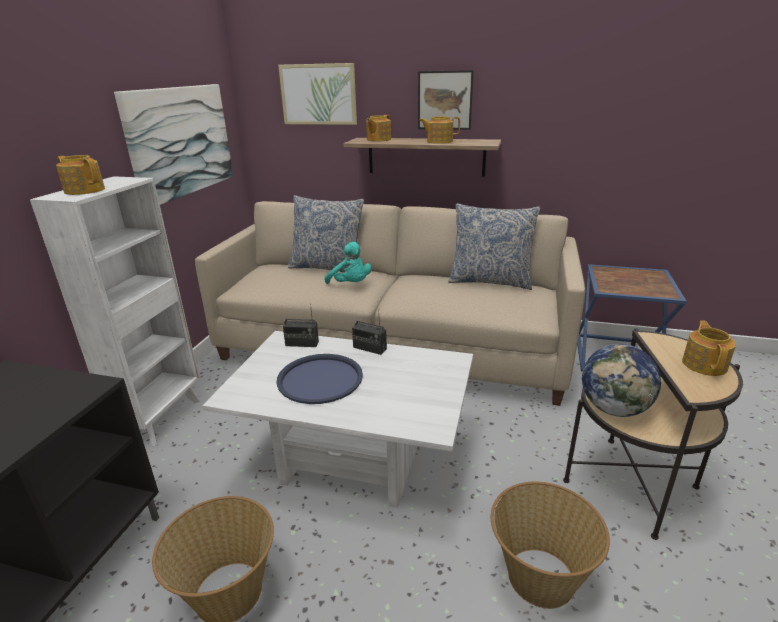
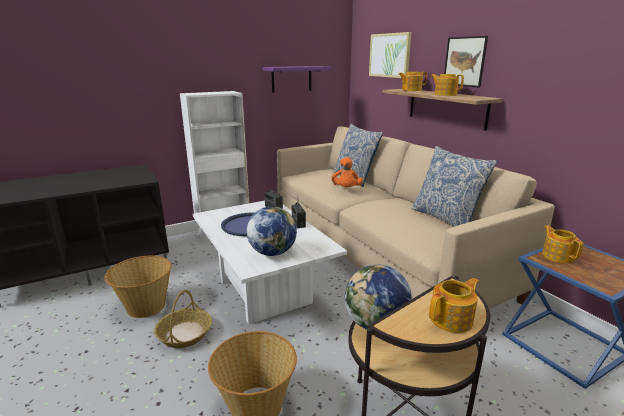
camera: 45 degrees right, 5 degrees down
teapot [56,155,105,195] -> teapot moved to [542,225,583,263]
picture [114,84,233,205] -> purple shelf [263,66,331,93]
turquoise plush toy [325,242,371,284] -> orange plush toy [331,157,363,187]
none -> basket [154,290,212,348]
none -> globe [247,207,297,256]

